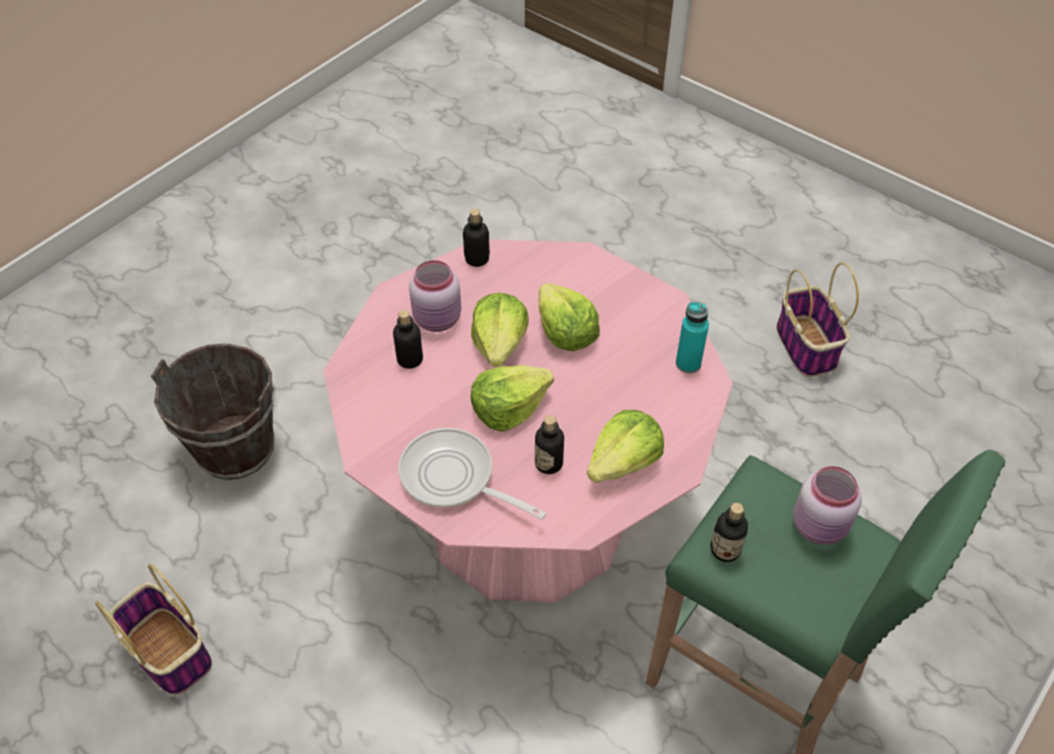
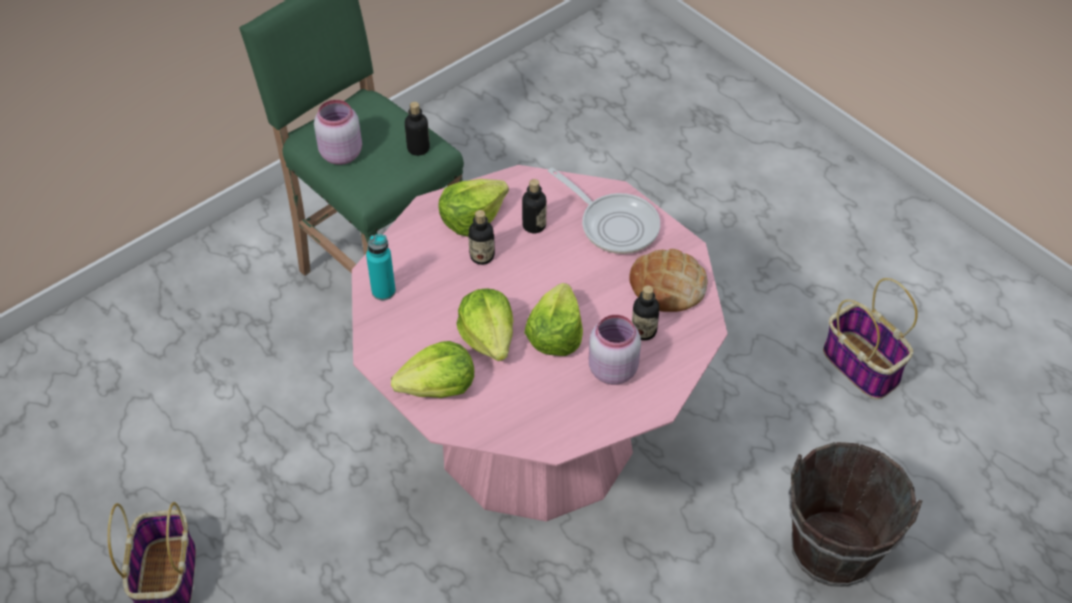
camera: 170 degrees left, 0 degrees up
bottle [463,209,490,267] -> bottle moved to [468,210,495,265]
lettuce [470,365,554,432] -> lettuce moved to [391,341,474,398]
none -> bread [629,249,708,312]

